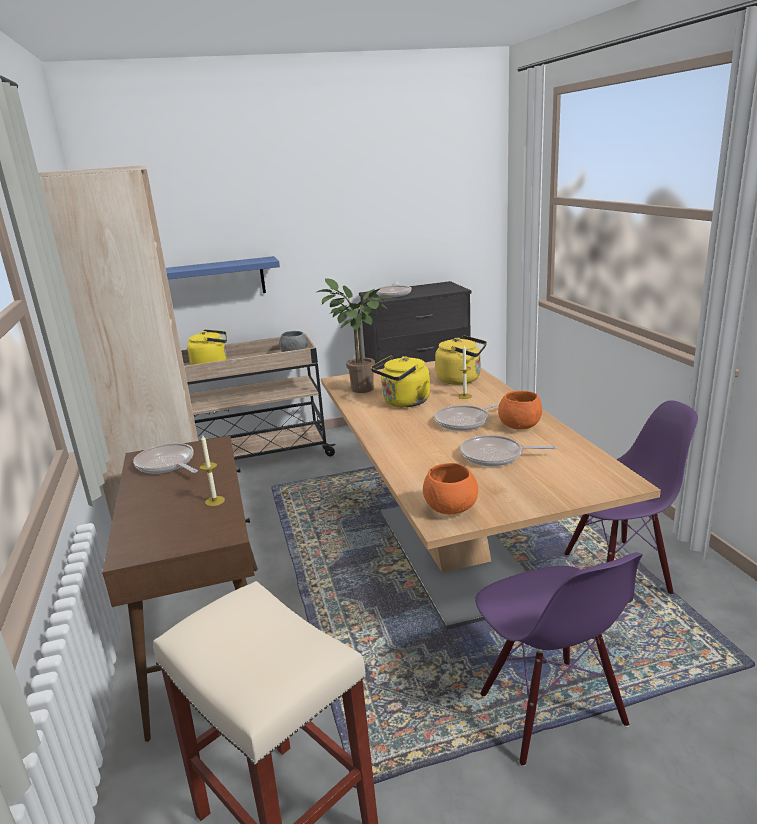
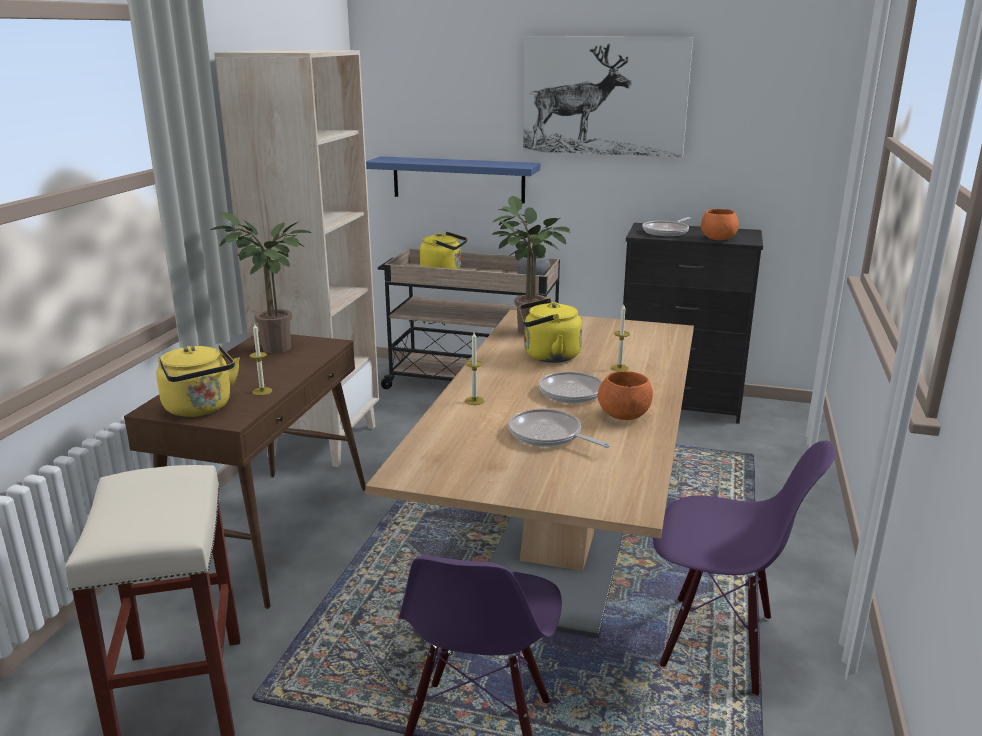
camera: 30 degrees right, 0 degrees up
frying pan [133,443,198,474] -> potted plant [210,212,312,353]
orange bowl [423,463,478,514] -> orange bowl moved to [701,209,739,240]
yellow kettle [435,335,487,385] -> yellow kettle moved to [156,344,240,417]
none -> candle [465,332,484,405]
none -> picture [523,37,693,158]

